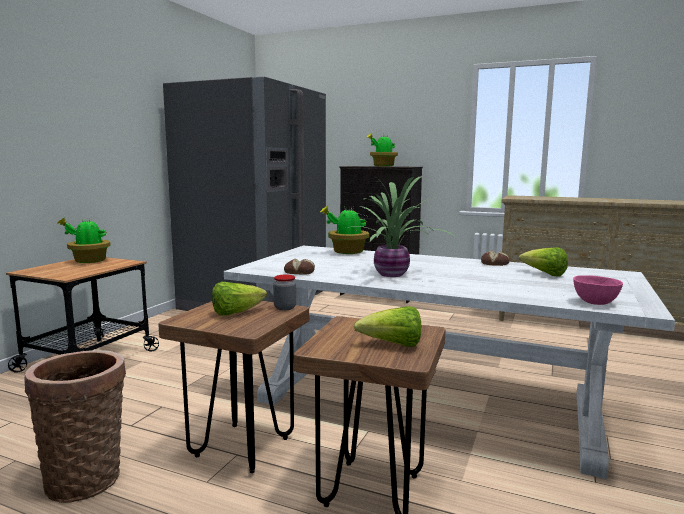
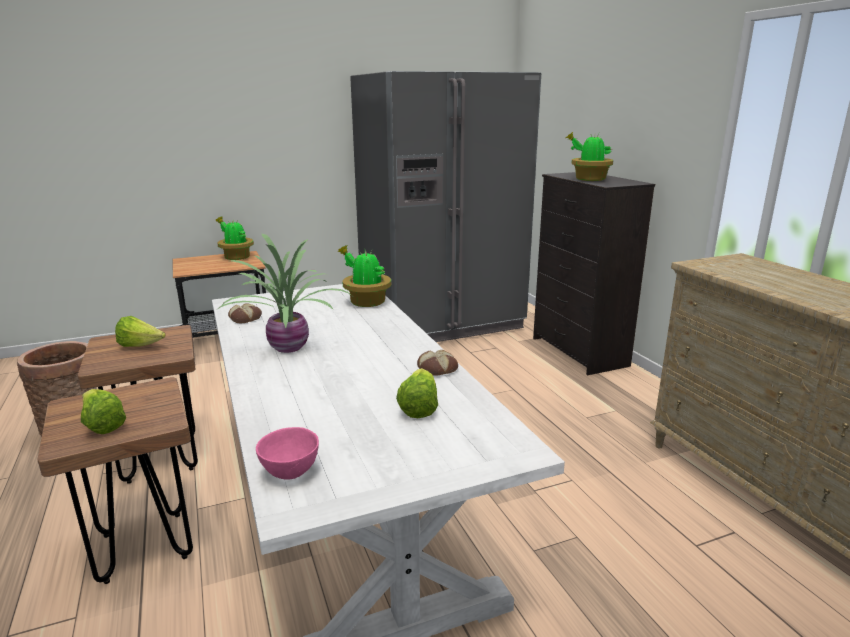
camera: 45 degrees right, 10 degrees up
jar [273,275,296,310] -> none

